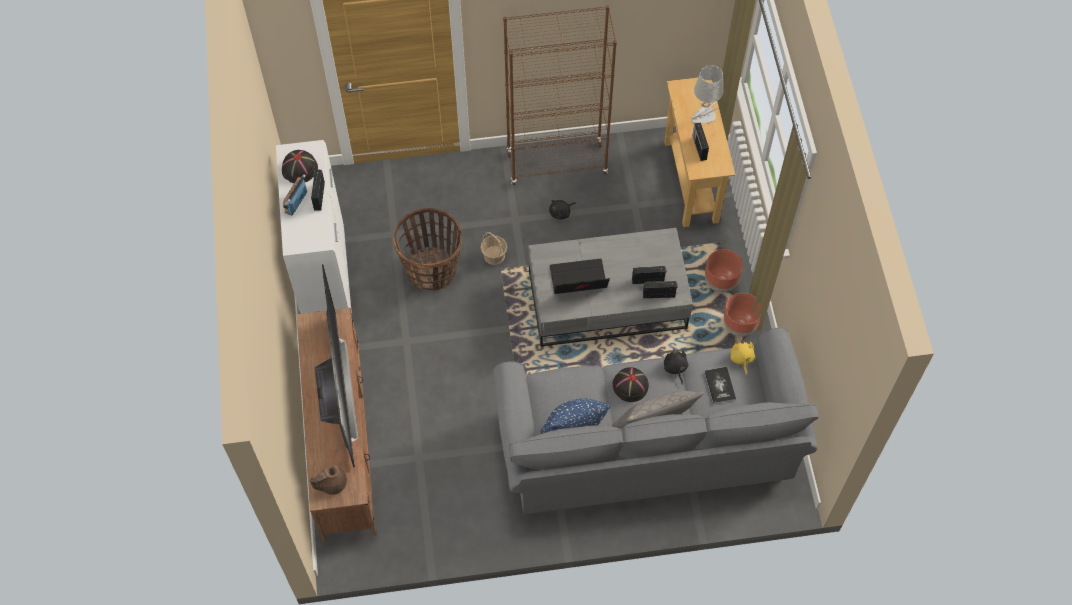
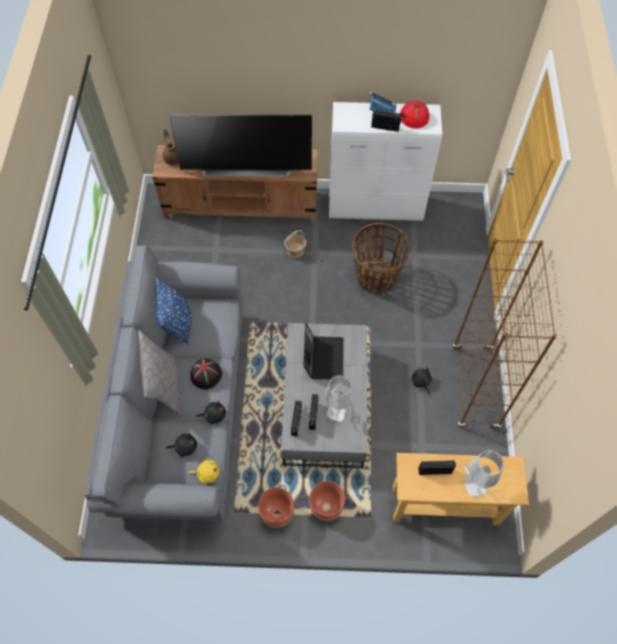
camera: 100 degrees right, 0 degrees up
black hat [282,150,318,183] -> red hat [400,101,429,128]
basket [480,232,507,265] -> basket moved to [285,230,306,258]
book [704,367,736,404] -> black plush toy [166,433,197,457]
none -> grey table lamp [325,376,353,421]

